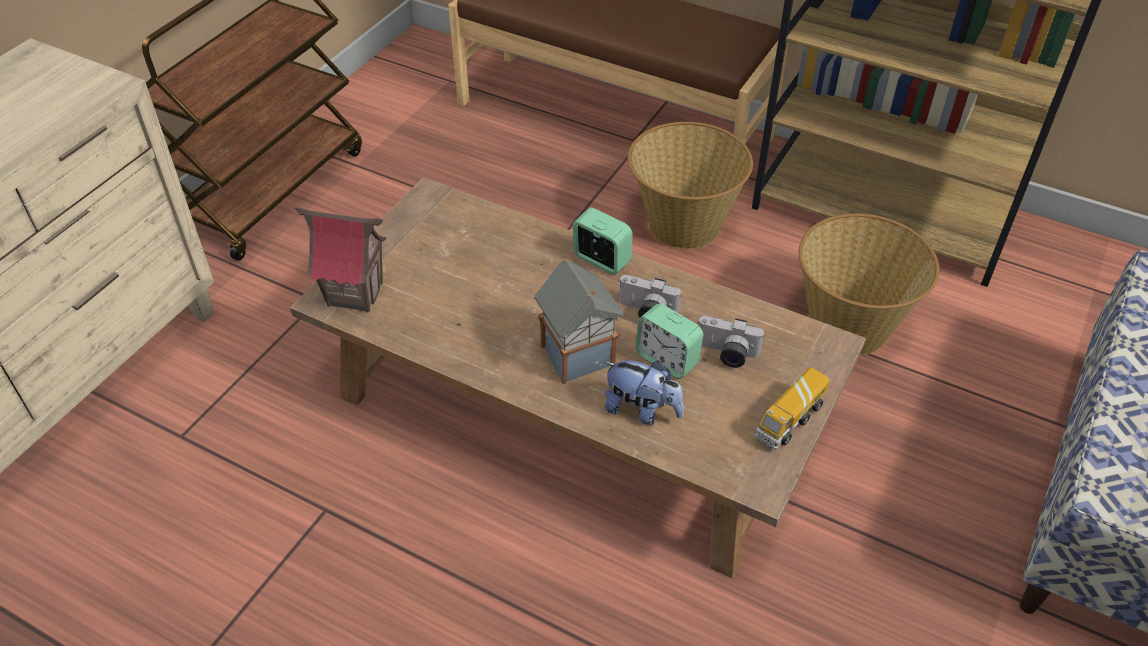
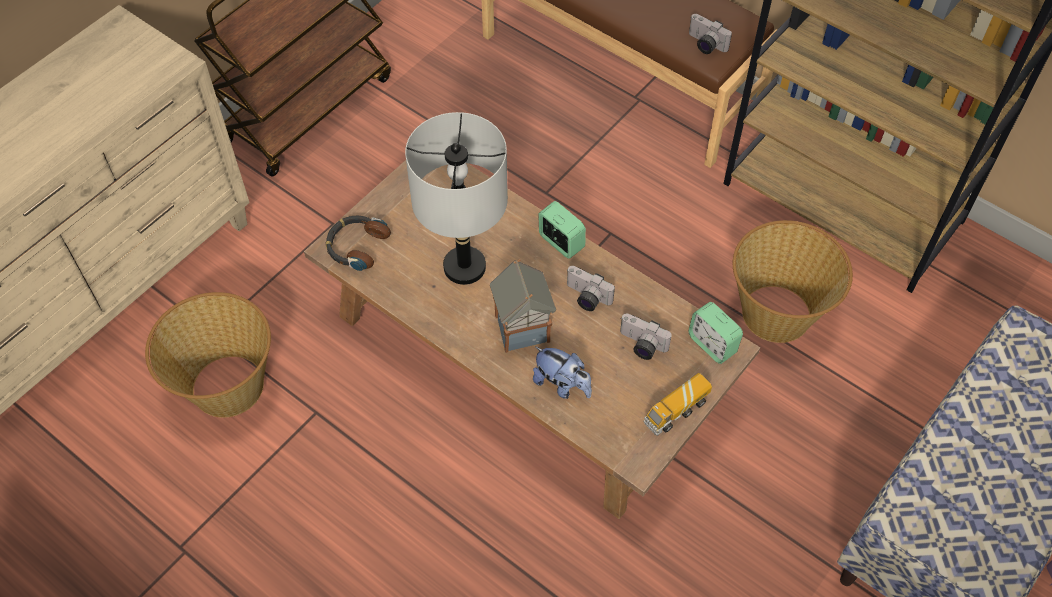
camera: 10 degrees right, 10 degrees up
toy house [295,207,387,313] -> headphones [326,215,391,271]
basket [627,122,753,249] -> basket moved to [145,292,271,418]
alarm clock [636,303,703,379] -> alarm clock moved to [688,302,743,364]
none -> grey table lamp [405,112,508,285]
none -> camera [689,14,732,54]

